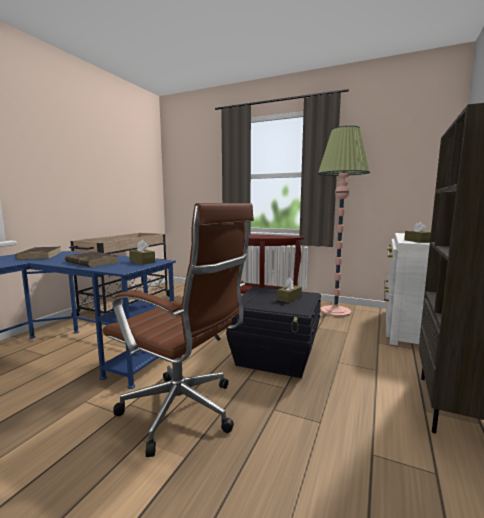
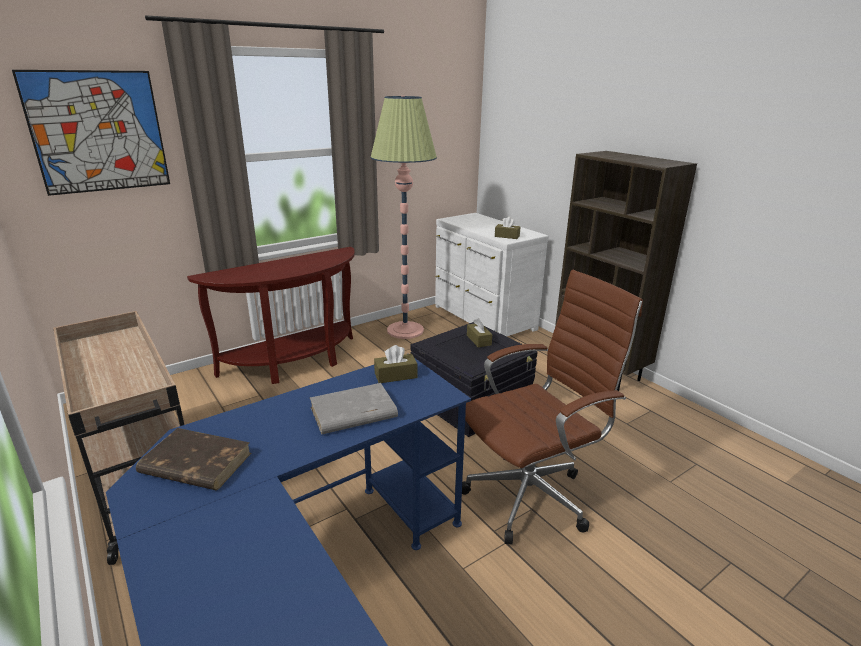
camera: 60 degrees left, 15 degrees up
brown book [65,252,119,267] -> grey book [310,383,398,434]
none -> picture [12,70,170,196]

